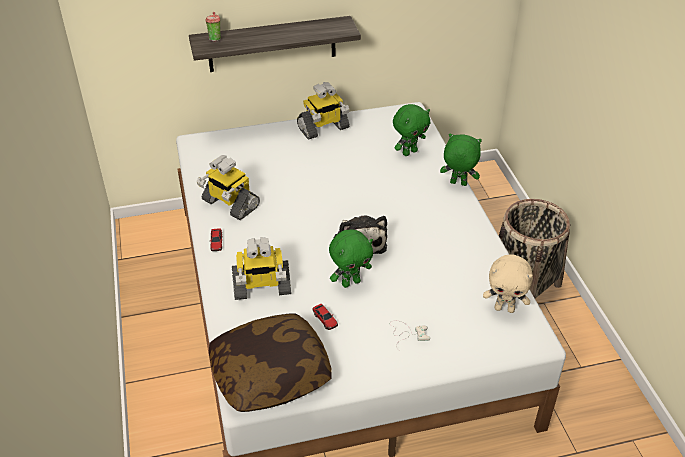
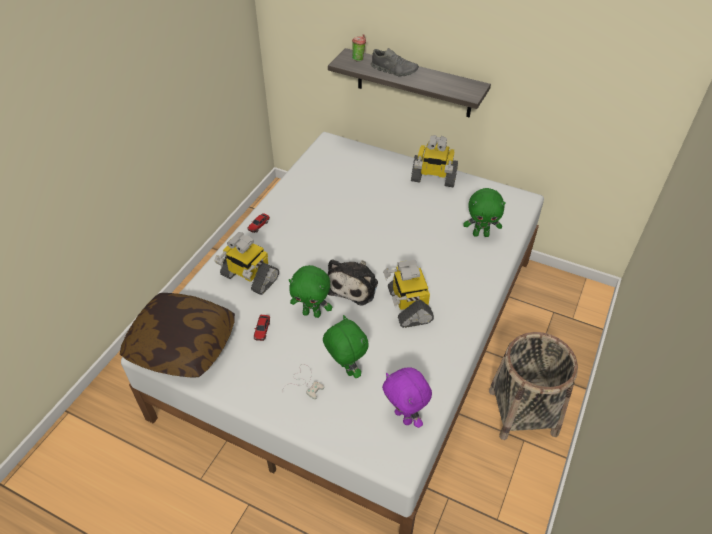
camera: 40 degrees right, 5 degrees up
toy robot [196,155,260,220] -> toy robot moved to [383,260,434,328]
green plush toy [440,134,482,186] -> green plush toy moved to [323,315,369,378]
beige plush toy [483,254,533,313] -> purple plush toy [382,367,432,428]
none -> grey shoe [371,48,419,77]

